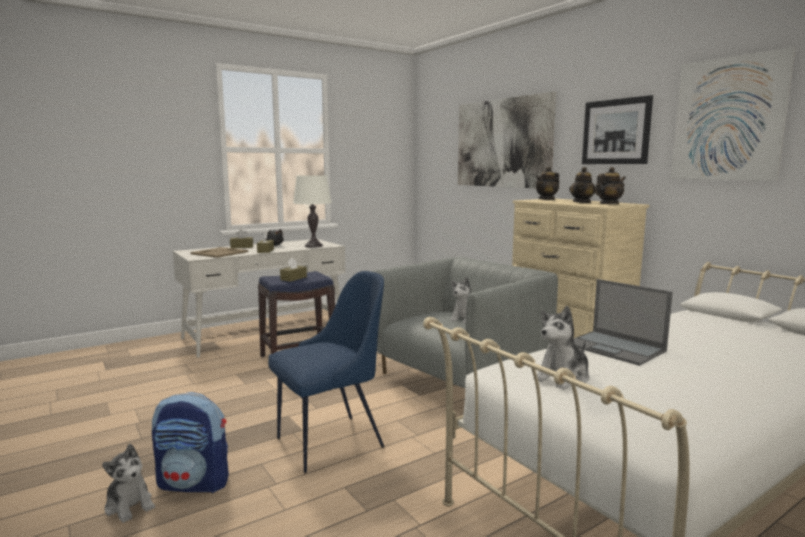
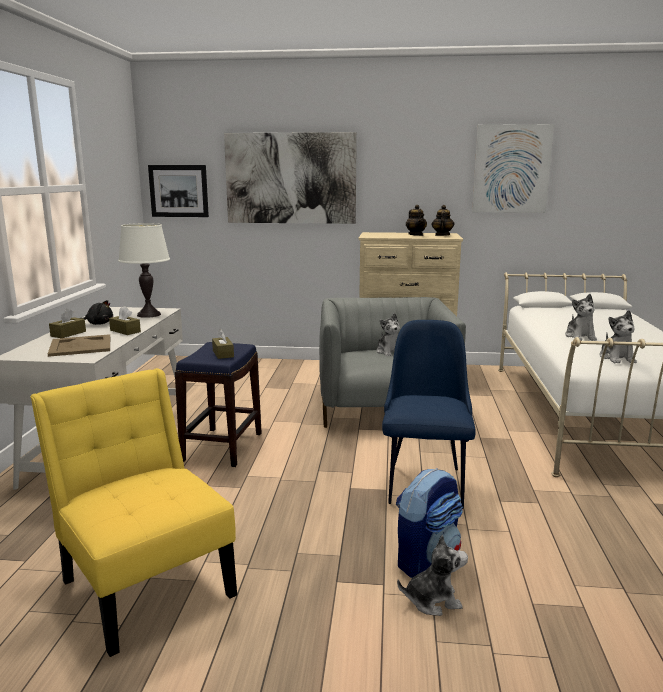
camera: 50 degrees left, 5 degrees up
teapot [536,167,559,200] -> none
laptop [574,279,673,366] -> plush toy [565,294,597,341]
picture [582,95,653,164] -> picture moved to [148,165,209,217]
none -> yellow chair [30,368,237,657]

